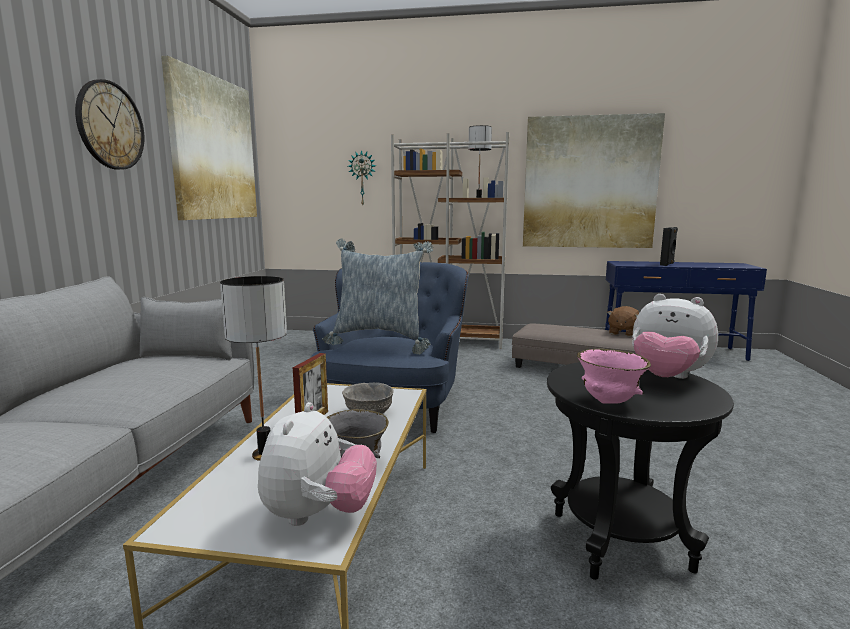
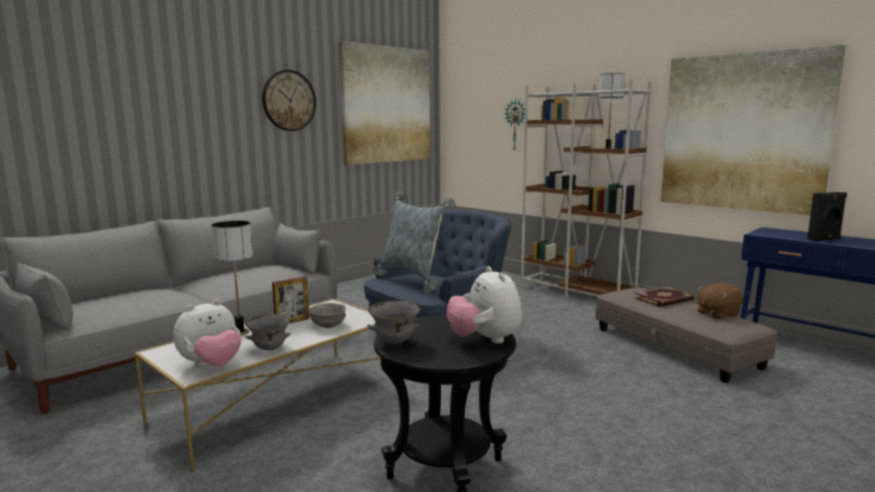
camera: 35 degrees right, 0 degrees up
pink bowl [577,349,651,404] -> grey bowl [367,301,420,344]
none -> book [635,286,694,307]

